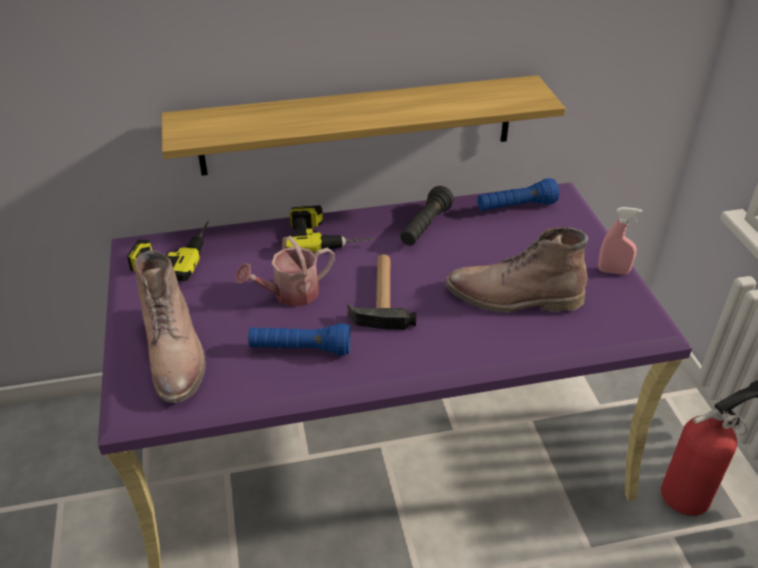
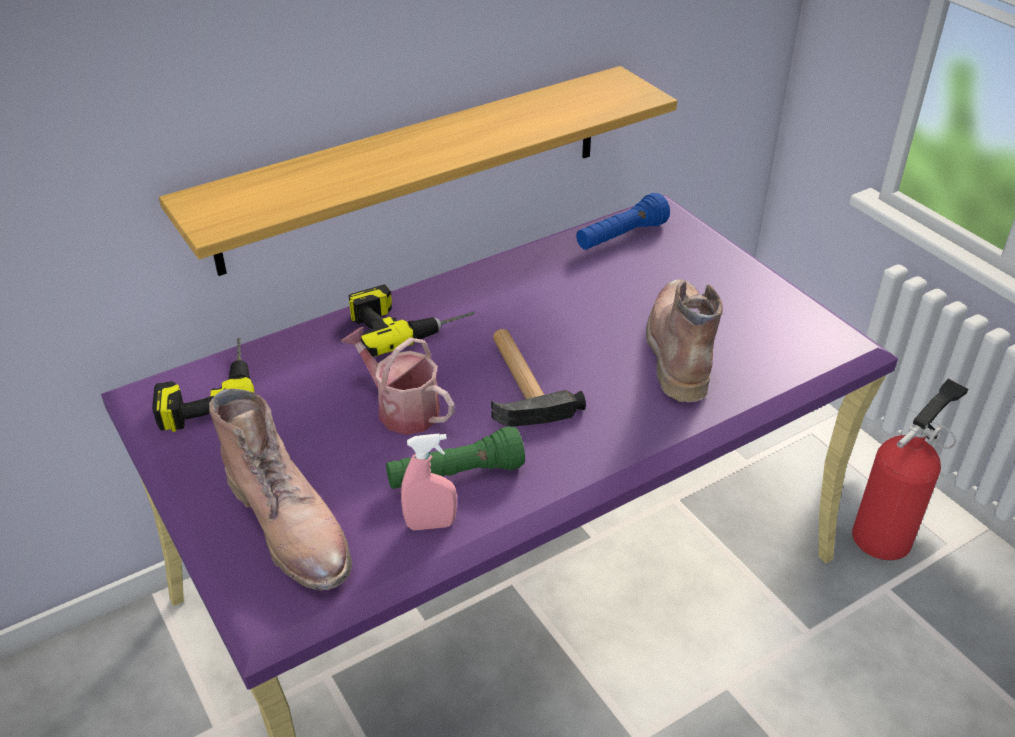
camera: 20 degrees left, 0 degrees up
watering can [236,236,335,307] -> watering can turned 90 degrees clockwise [341,327,455,435]
blue flashlight [248,323,350,356] -> green flashlight [386,426,525,489]
black flashlight [400,186,454,246] -> none
brown boot [446,227,588,313] -> brown boot turned 105 degrees clockwise [646,279,723,402]
pink spray bottle [598,207,643,275] -> pink spray bottle moved to [401,434,457,531]

